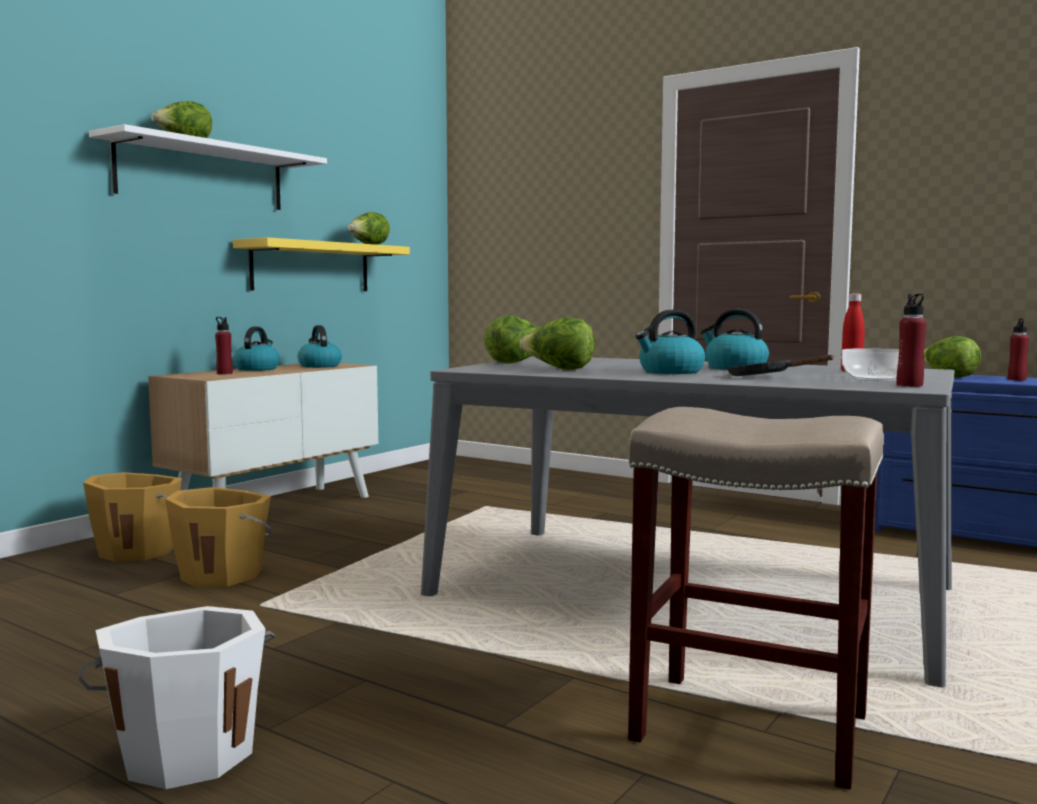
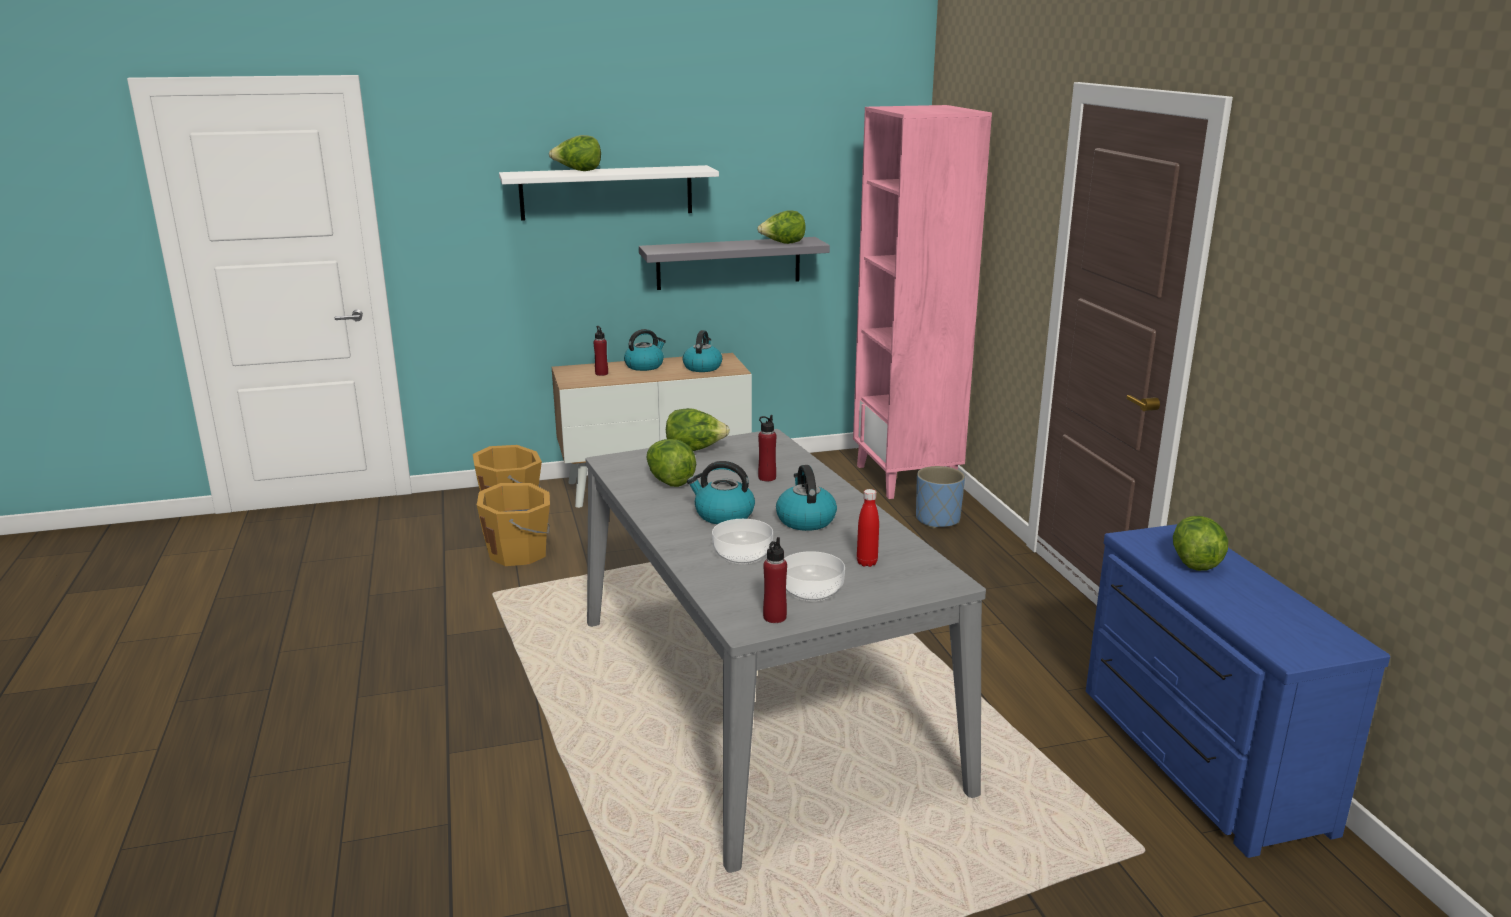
camera: 40 degrees right, 15 degrees up
white bucket [77,606,275,789] -> none
yellow shelf [233,237,410,291] -> grey shelf [639,237,830,290]
beige stool [628,407,884,790] -> none
black frying pan [726,355,834,376] -> bowl [712,519,773,565]
red bottle [1008,318,1029,381] -> red bottle moved to [758,415,776,481]
none -> pink bookcase [853,105,992,499]
none -> blue planter [916,466,965,528]

